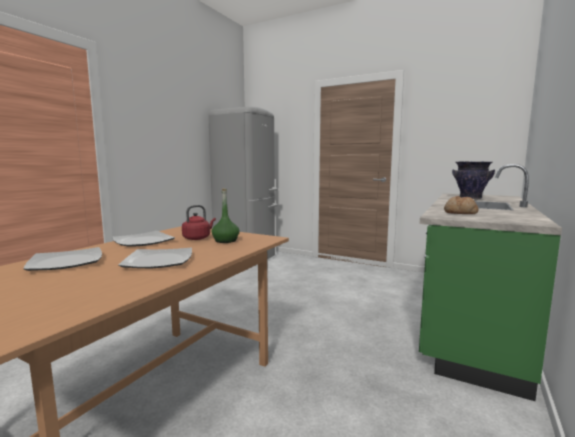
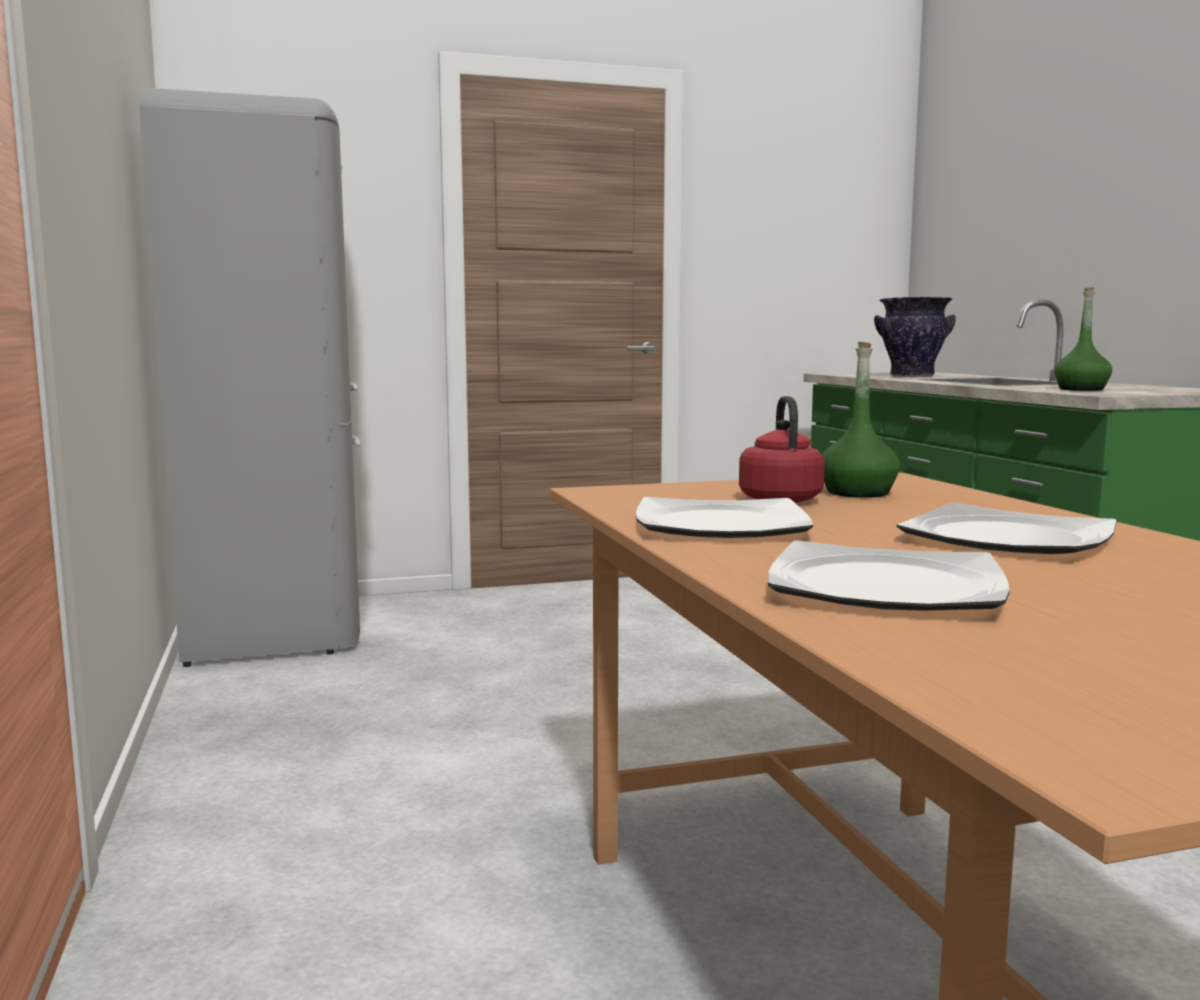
camera: 45 degrees left, 0 degrees up
bread [444,196,478,214] -> green bottle [1054,287,1112,391]

